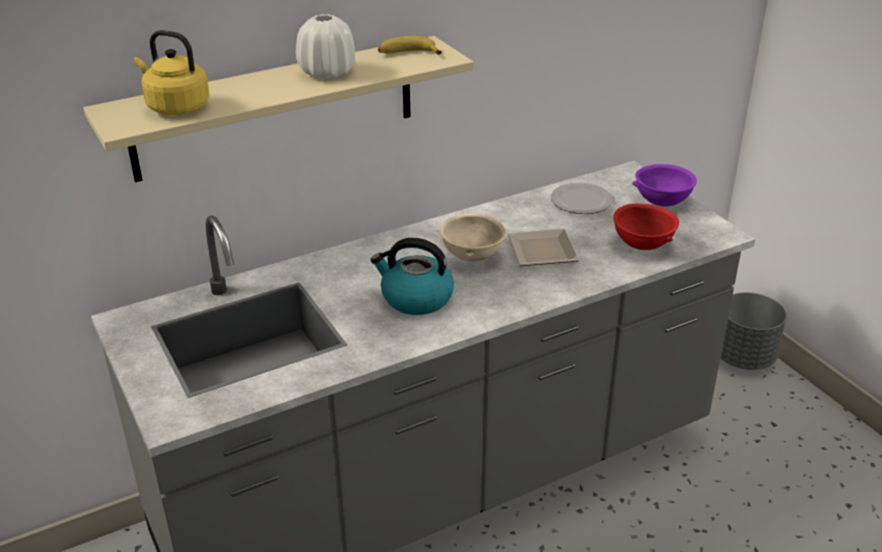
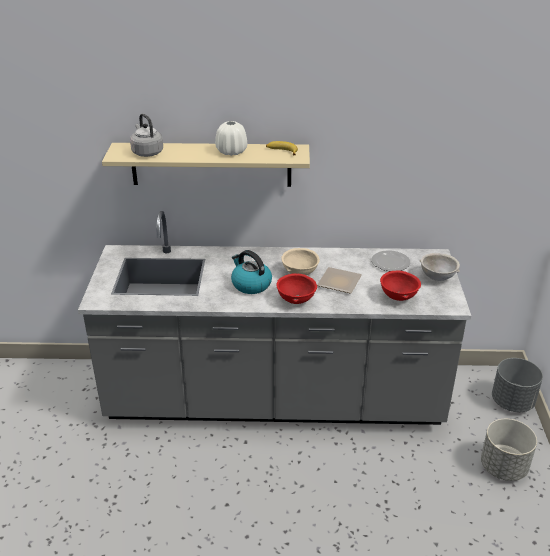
camera: 30 degrees right, 0 degrees up
yellow kettle [134,30,210,115] -> grey kettle [130,114,163,157]
purple bowl [632,164,697,206] -> grey bowl [419,253,460,281]
none -> red bowl [276,273,317,304]
none -> grey planter [481,419,537,481]

